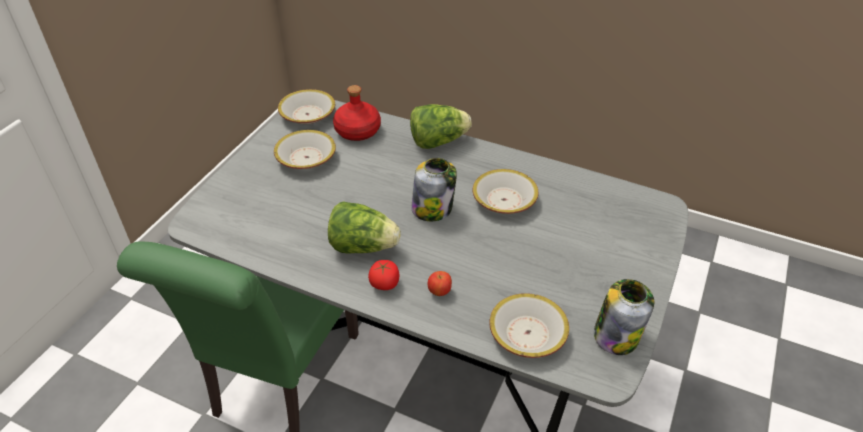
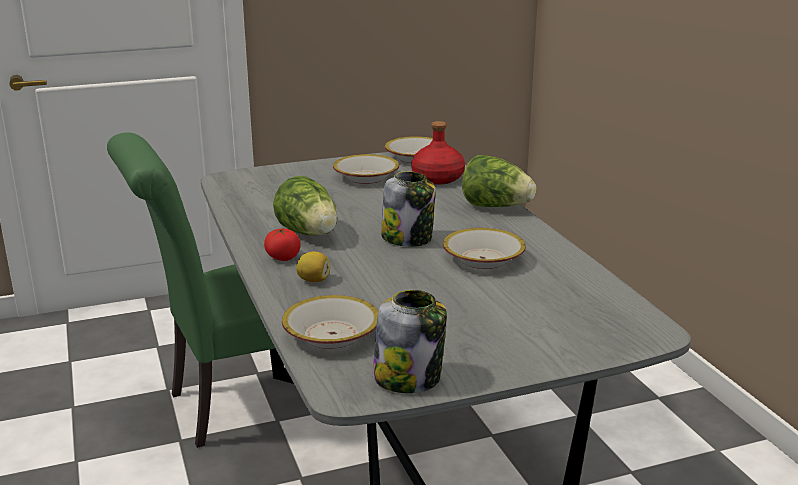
camera: 45 degrees right, 20 degrees down
apple [428,271,452,296] -> lemon [296,251,330,282]

